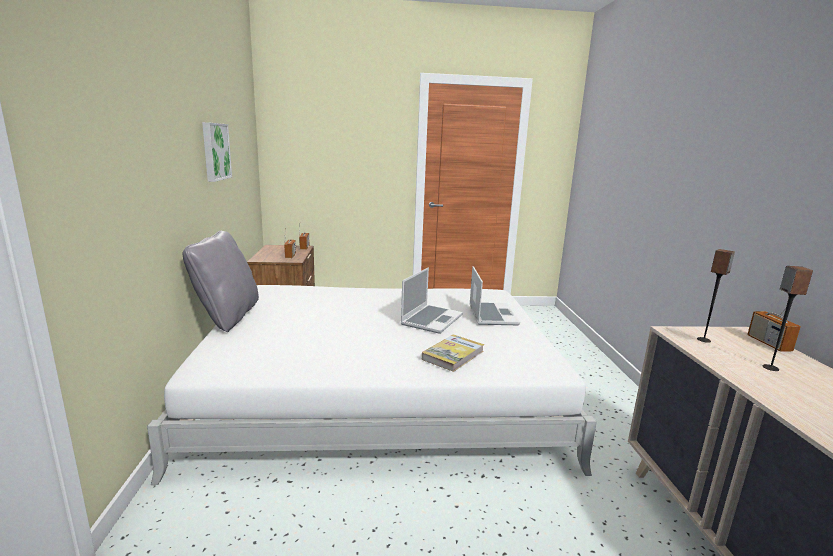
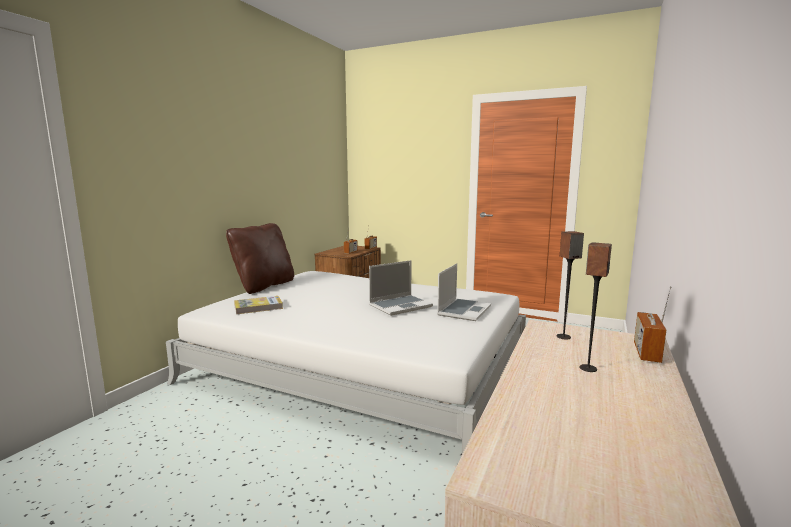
camera: 30 degrees right, 5 degrees down
grey pillow [183,231,259,332] -> brown pillow [226,223,294,294]
picture [202,122,232,182] -> none
book [422,335,484,372] -> book moved to [234,296,283,315]

